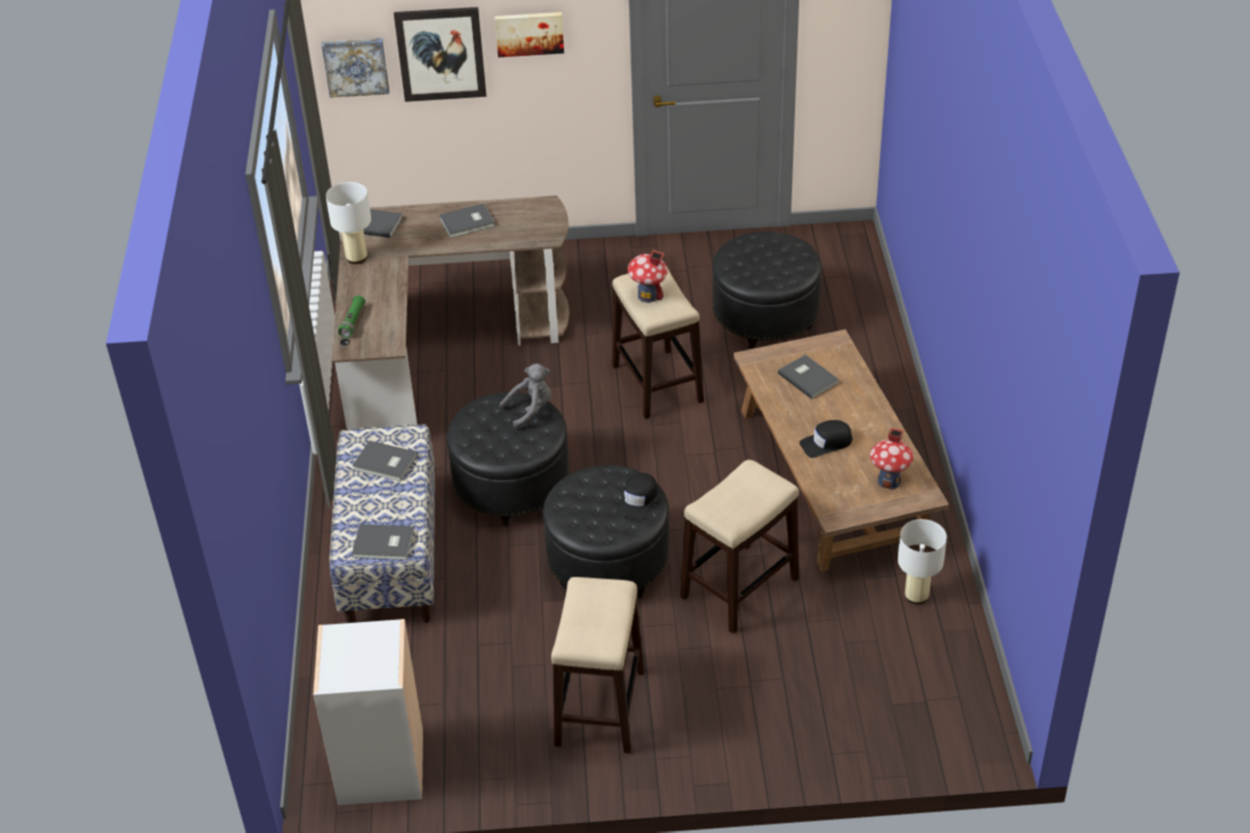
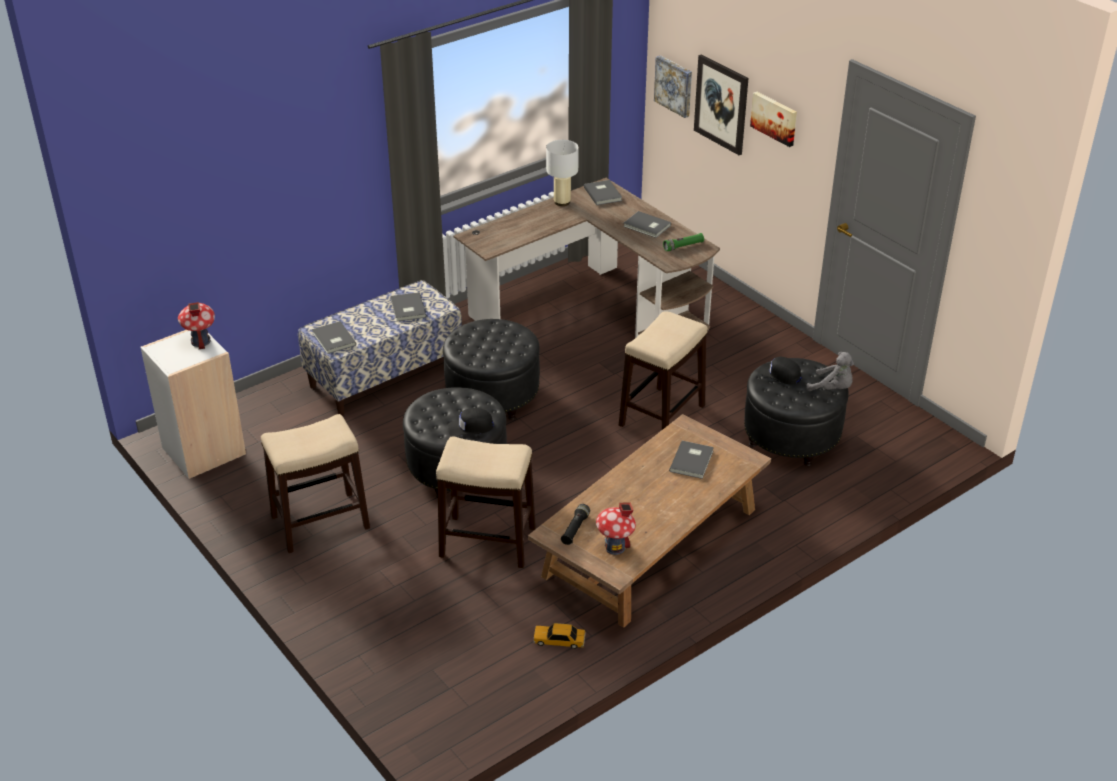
camera: 55 degrees right, 5 degrees down
green flashlight [338,296,365,338] -> green flashlight moved to [663,233,704,251]
grey plush toy [500,364,552,429] -> grey plush toy moved to [806,352,854,391]
toy house [628,250,668,303] -> toy house moved to [178,302,215,349]
black cap [799,420,853,458] -> black cap moved to [757,357,802,385]
white table lamp [898,519,947,605] -> toy car [534,623,586,649]
none -> black flashlight [561,504,590,545]

